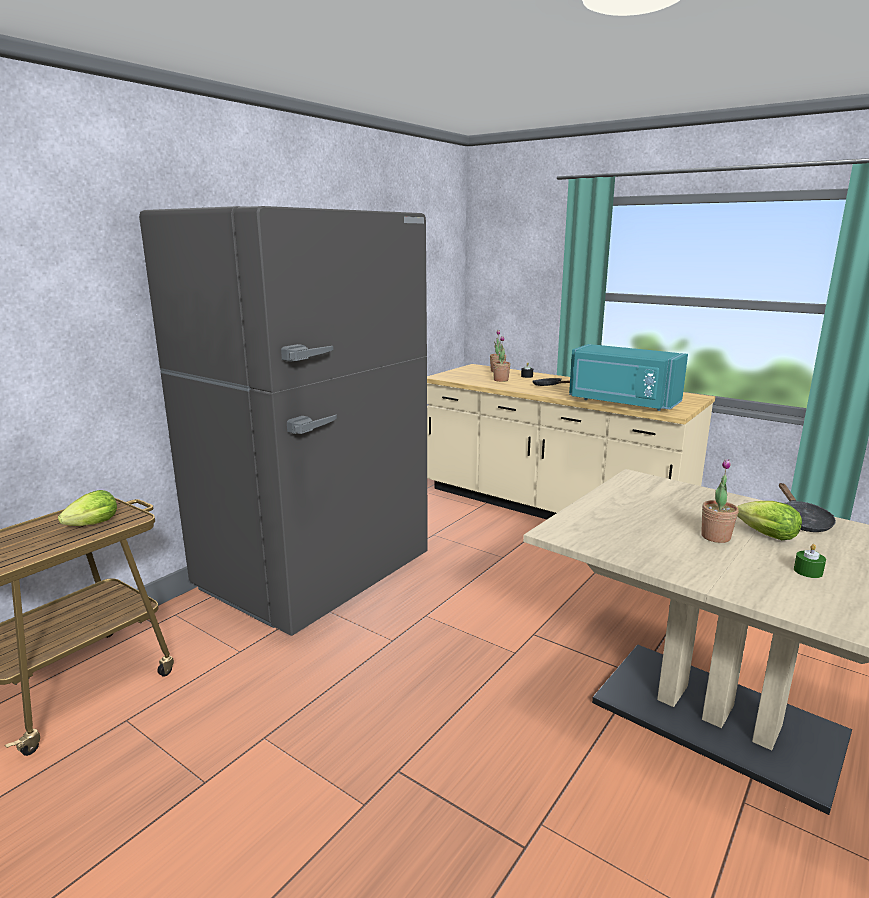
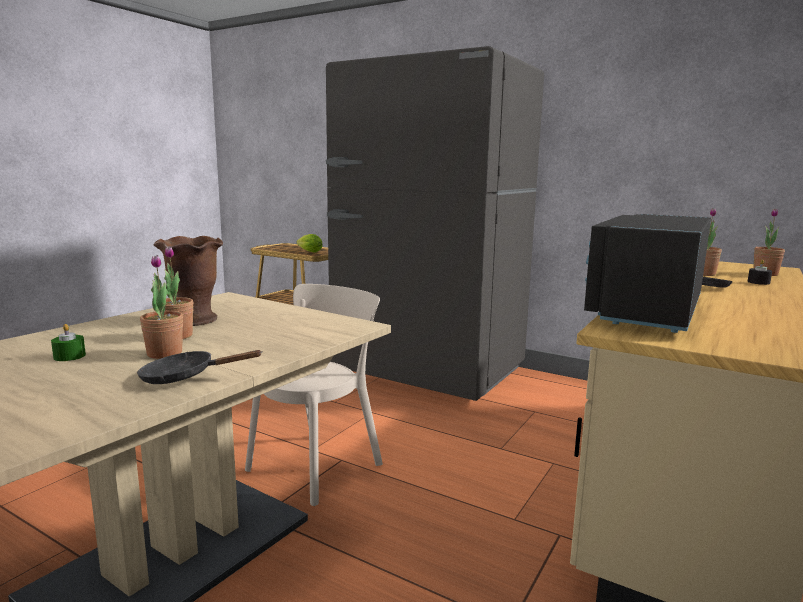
camera: 85 degrees right, 5 degrees down
turquoise microwave [569,344,688,411] -> black microwave [584,214,711,333]
lettuce [737,501,802,540] -> potted plant [140,255,183,359]
none -> brown vase [154,236,223,326]
none -> beige chair [245,284,383,506]

